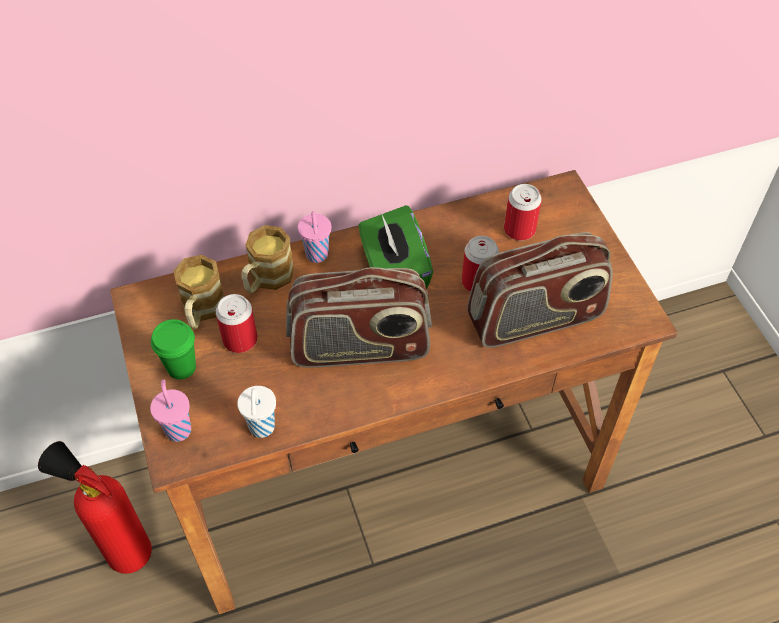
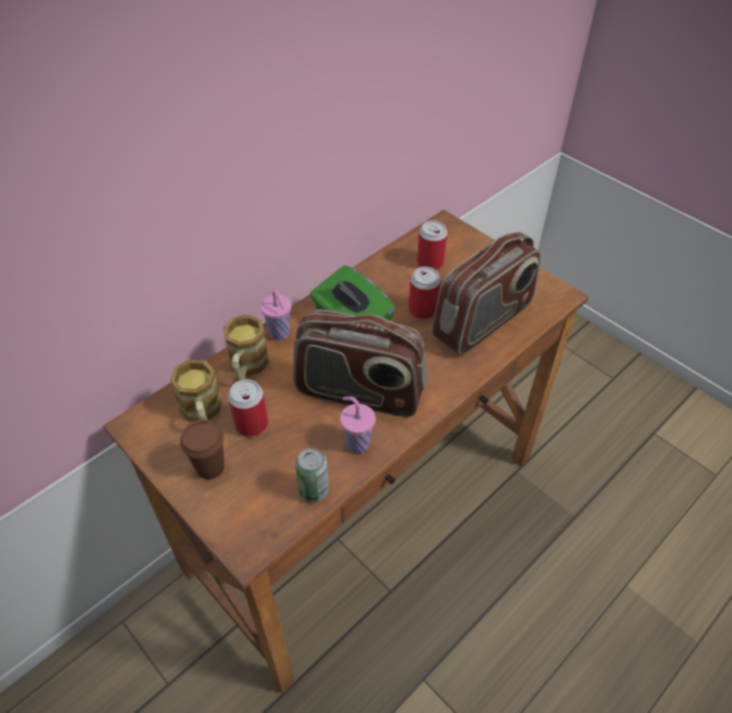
camera: 25 degrees left, 5 degrees down
fire extinguisher [38,441,152,574] -> none
pink cup [150,379,191,442] -> pink cup moved to [340,397,376,453]
green cup [151,319,196,380] -> brown cup [180,420,224,479]
white cup [237,386,276,438] -> can [295,448,329,502]
radio [286,267,432,368] -> radio turned 45 degrees clockwise [293,310,426,417]

